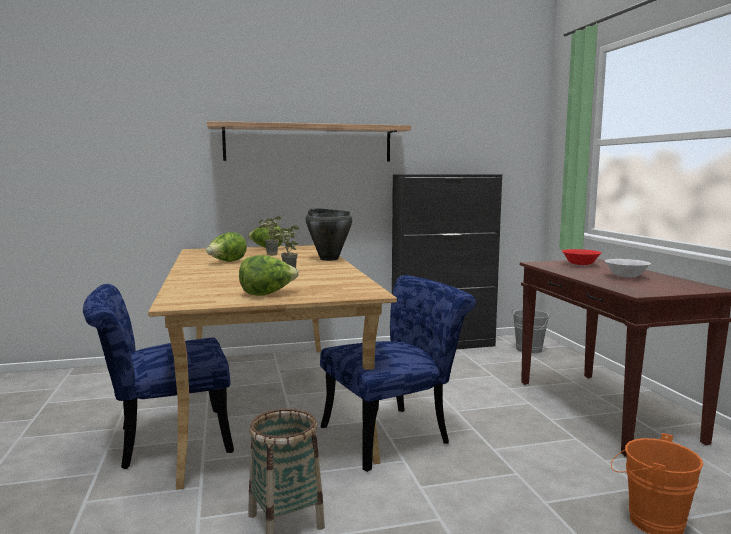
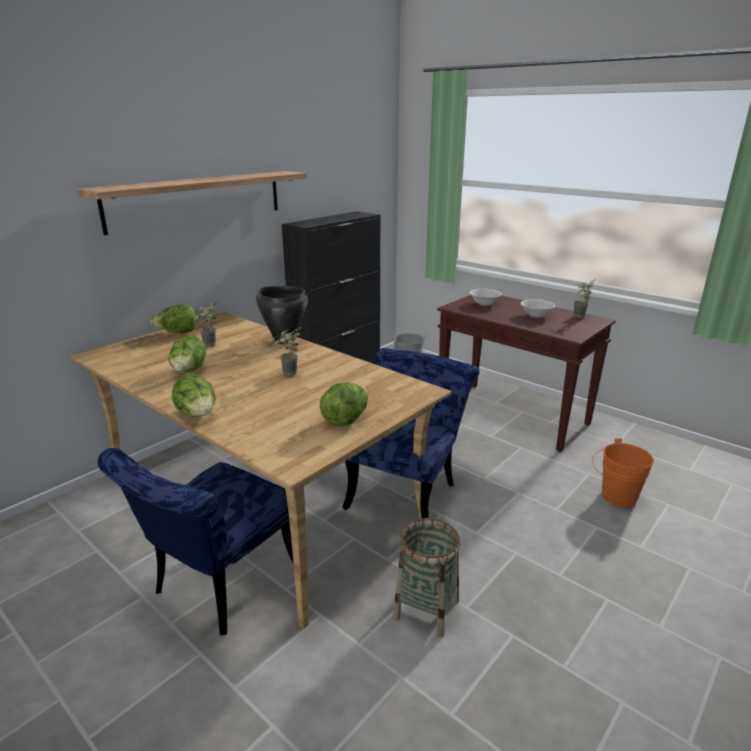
camera: 35 degrees left, 15 degrees up
red bowl [562,249,601,267] -> white bowl [470,289,502,306]
none -> lettuce [172,373,216,417]
none -> potted plant [574,279,595,318]

